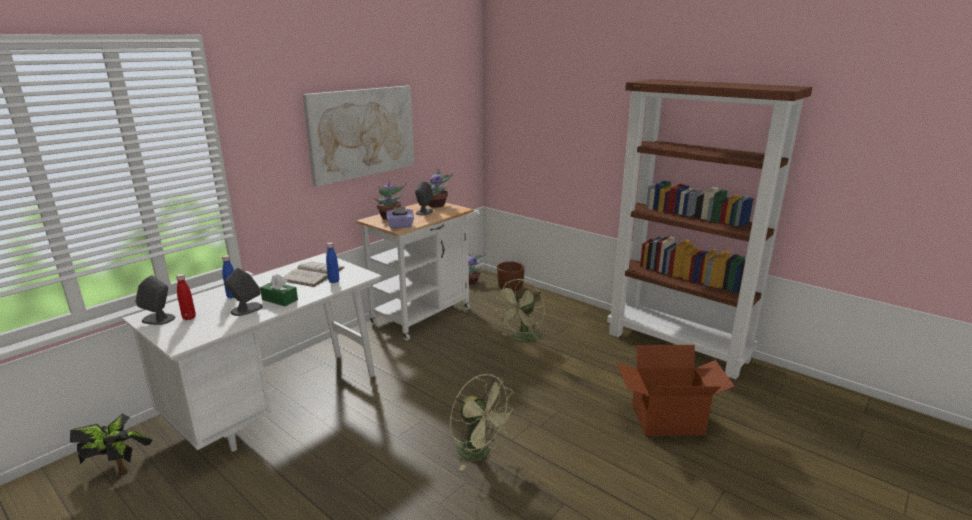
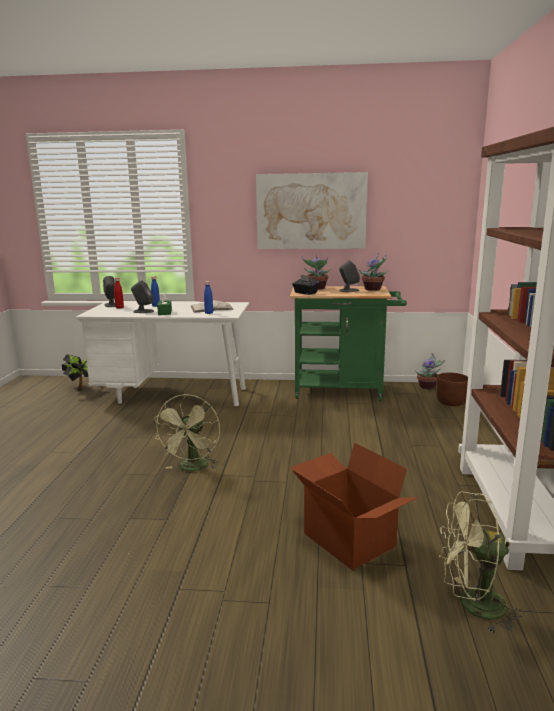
camera: 55 degrees right, 5 degrees down
white cart [357,202,480,341] -> green cart [290,286,407,401]
purple tissue box [386,207,414,228] -> black tissue box [292,274,319,295]
green fan [493,279,545,344] -> green fan moved to [439,491,524,634]

